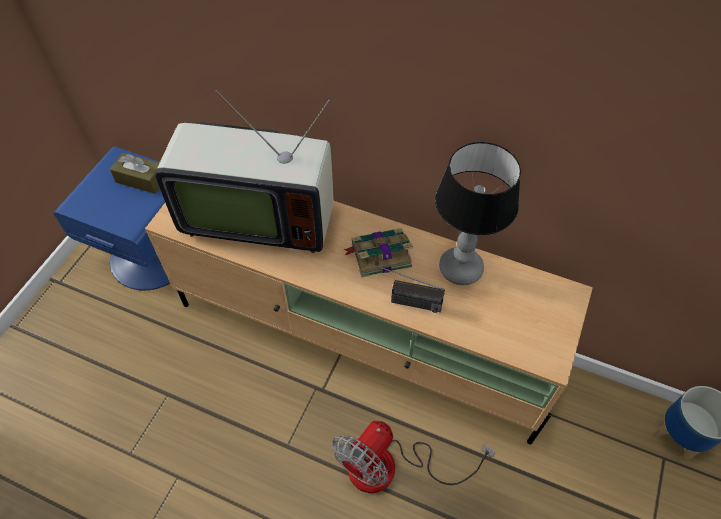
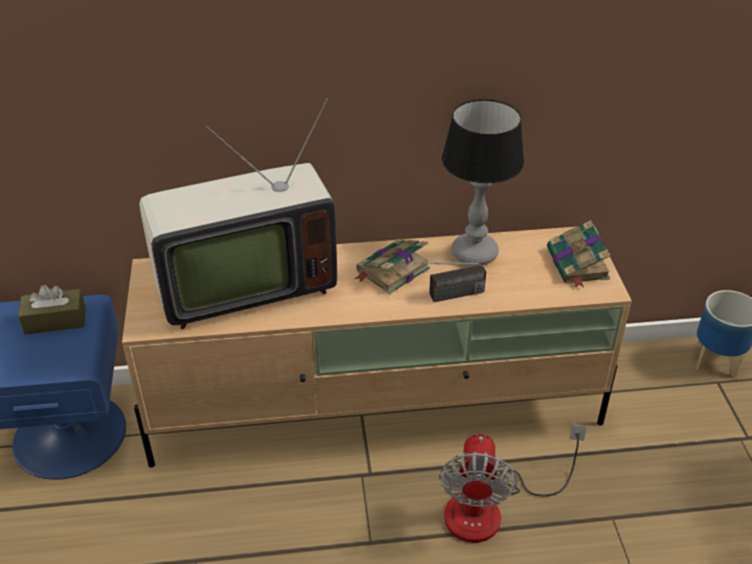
camera: 30 degrees left, 15 degrees down
none -> book [547,220,611,288]

